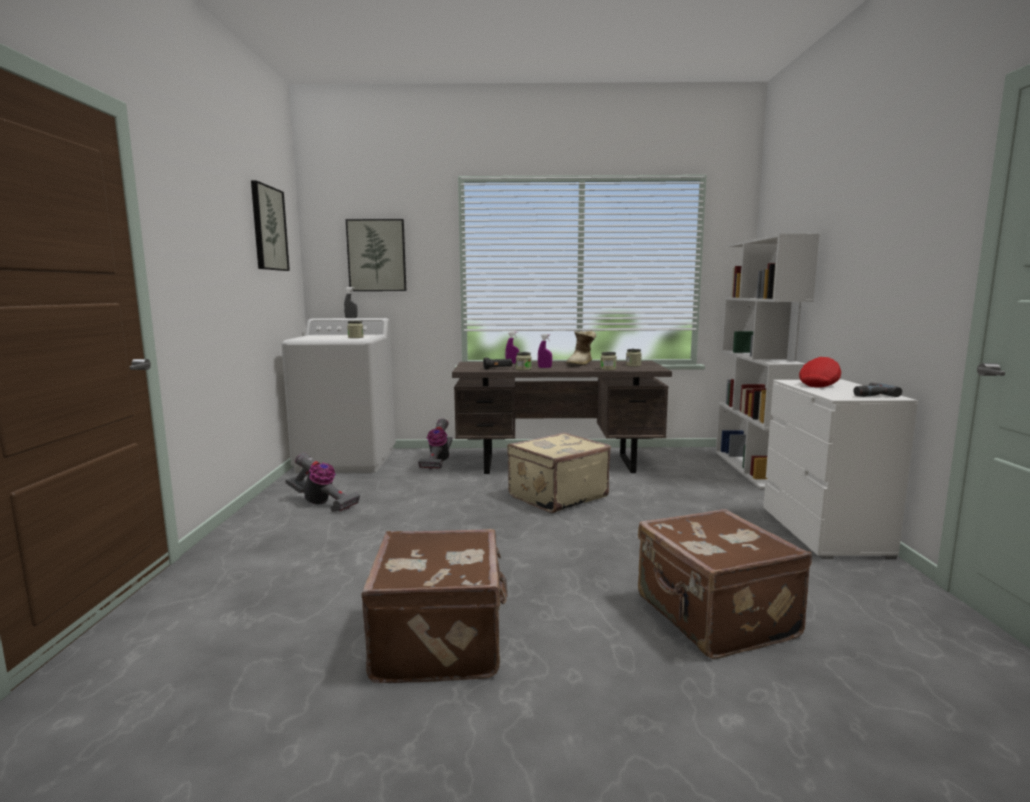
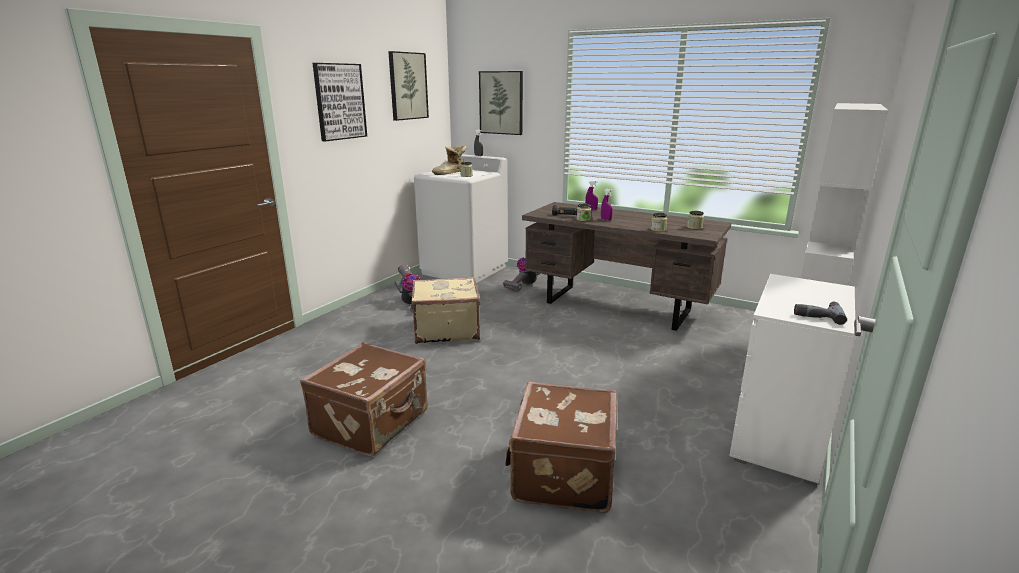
camera: 30 degrees right, 10 degrees up
beige suitcase [507,432,611,513] -> beige suitcase moved to [411,277,480,344]
boot [566,331,596,367] -> boot moved to [432,145,467,175]
red cap [799,357,841,388] -> none
none -> picture [313,63,367,141]

